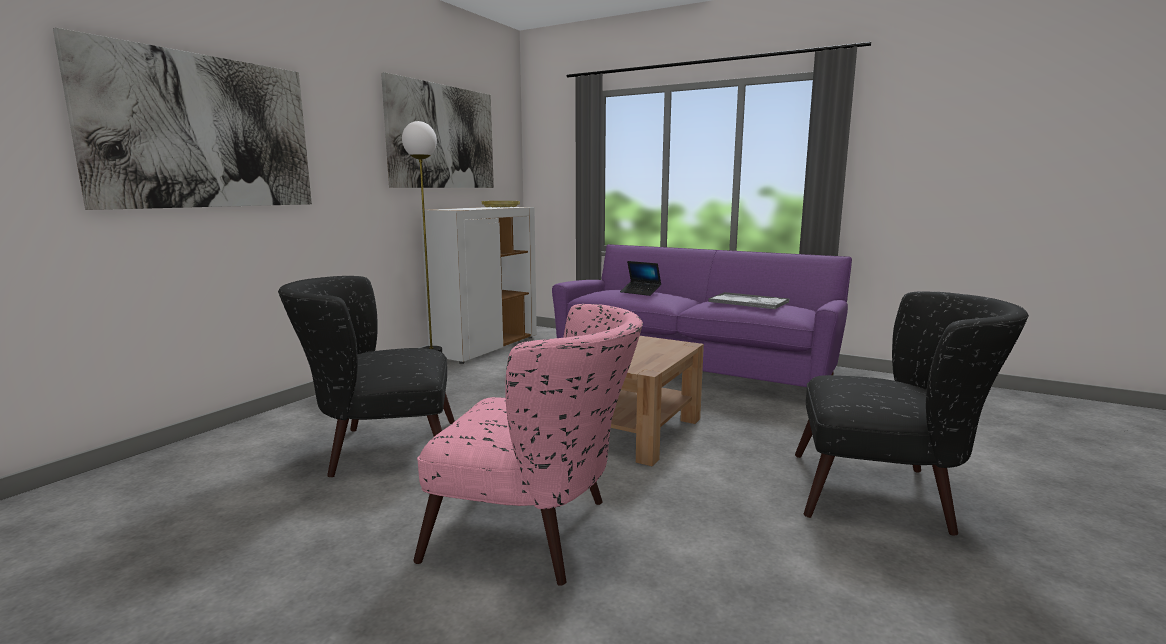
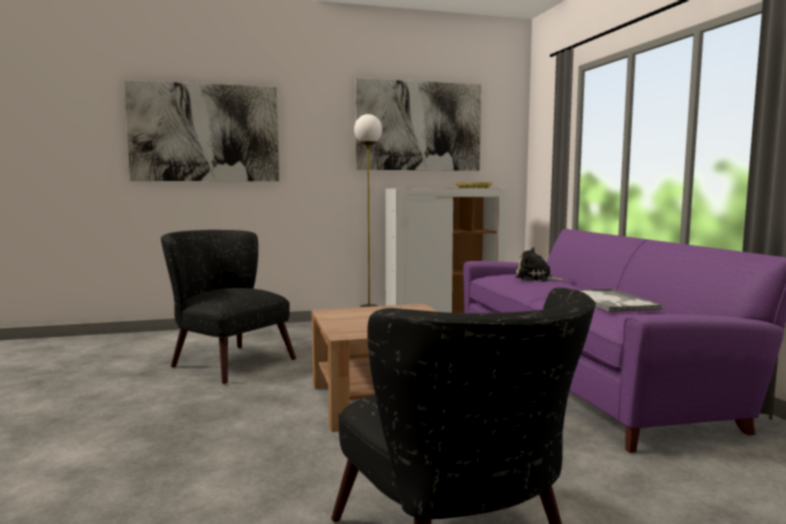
camera: 45 degrees right, 5 degrees down
pink armchair [413,304,643,586] -> none
laptop [620,261,661,296] -> plush toy [516,247,565,282]

